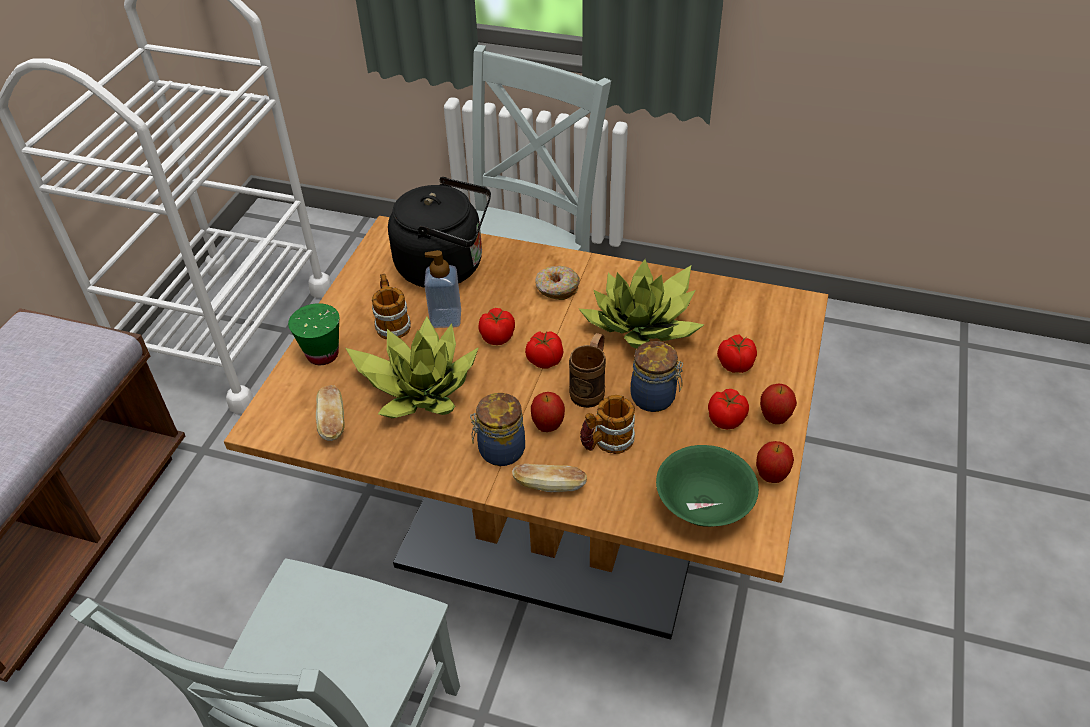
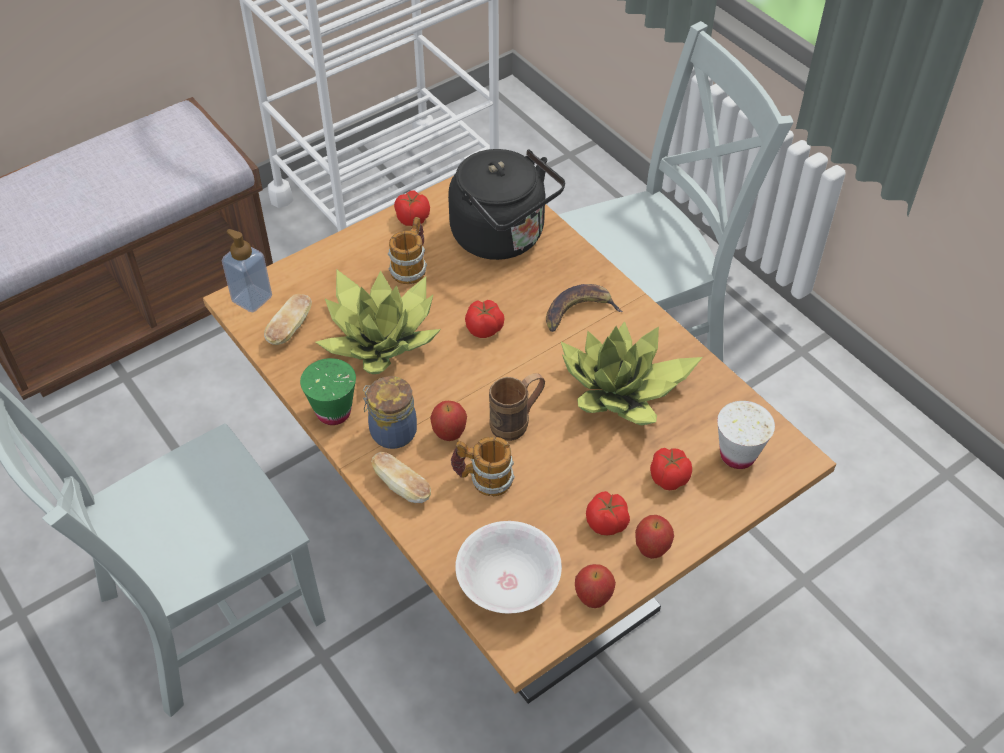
camera: 35 degrees right, 5 degrees up
green cup [288,303,339,365] -> green cup moved to [300,358,356,425]
soap dispenser [424,250,461,328] -> soap dispenser moved to [221,229,272,312]
tomato [525,331,563,369] -> tomato moved to [394,190,430,226]
donut [535,266,580,300] -> banana [546,284,623,332]
jar [630,341,683,412] -> none
green bowl [656,445,759,527] -> white bowl [455,521,562,614]
none -> white cup [717,401,775,469]

